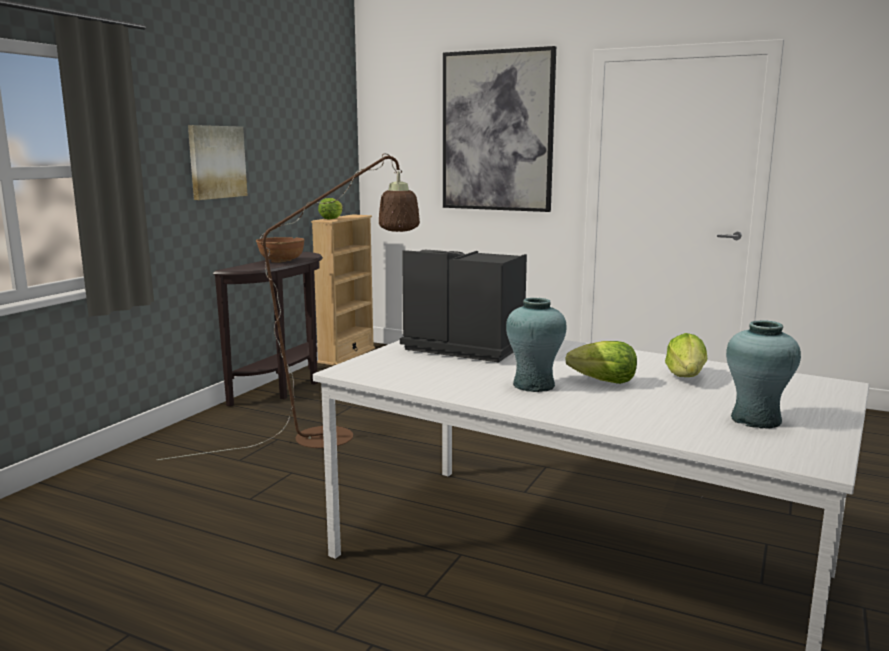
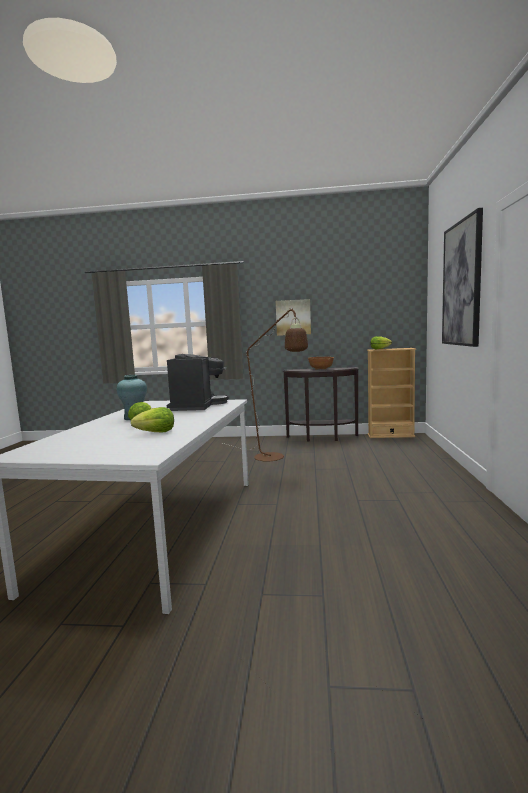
camera: 70 degrees right, 5 degrees down
turquoise vase [726,320,801,428] -> none

